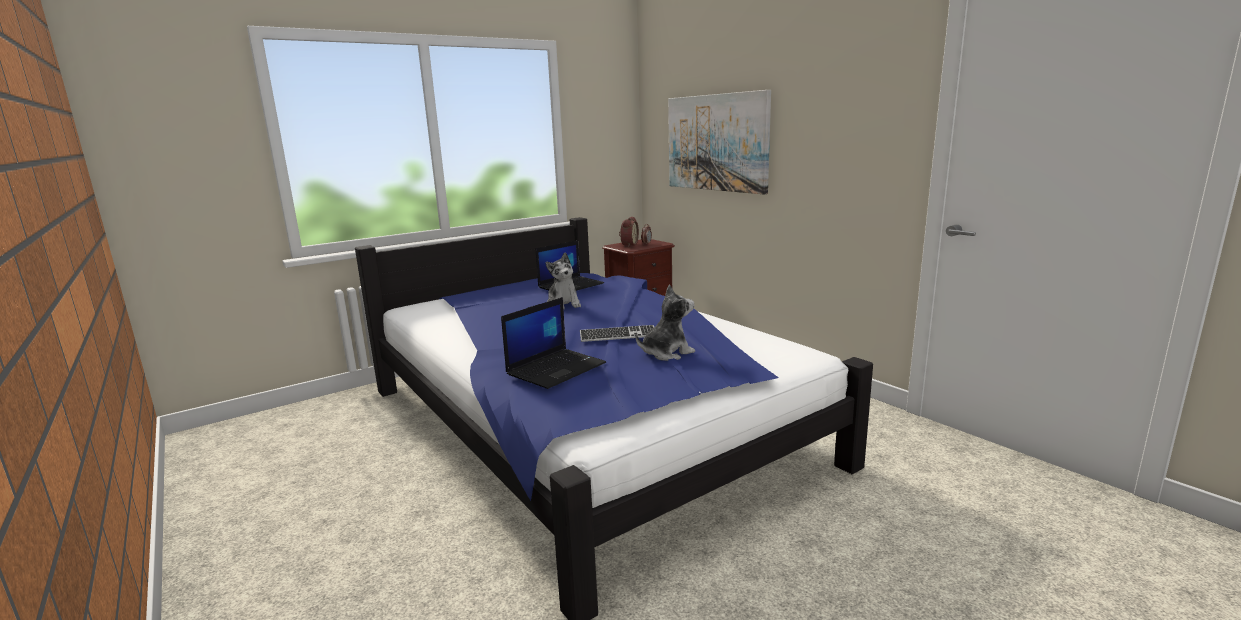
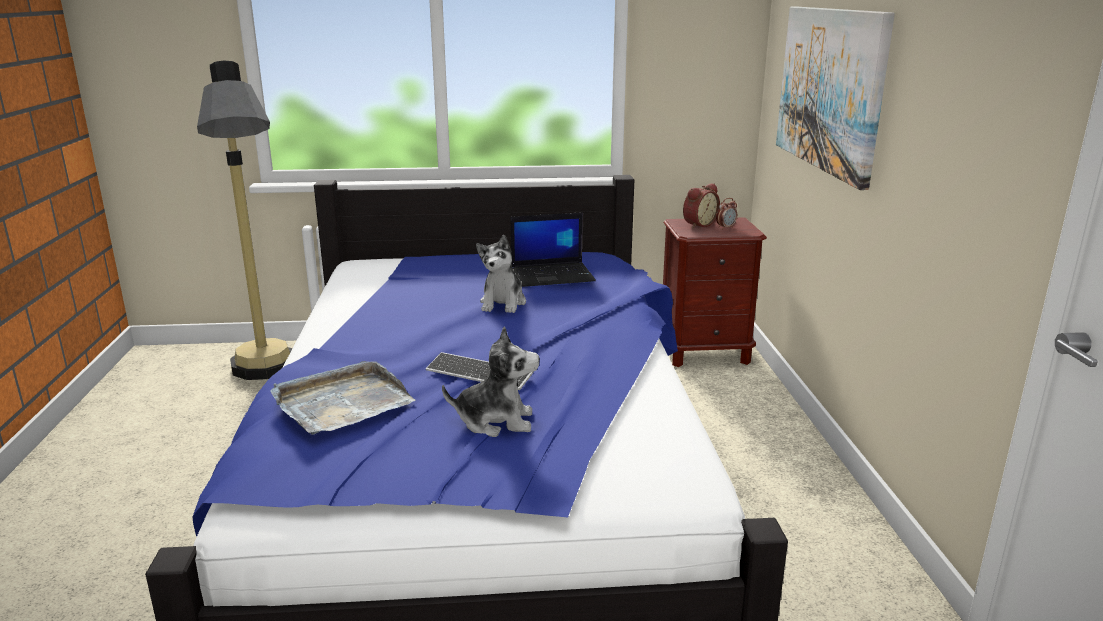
camera: 30 degrees right, 5 degrees up
laptop [501,297,606,389] -> grey tray [270,361,415,435]
none -> floor lamp [197,60,292,380]

